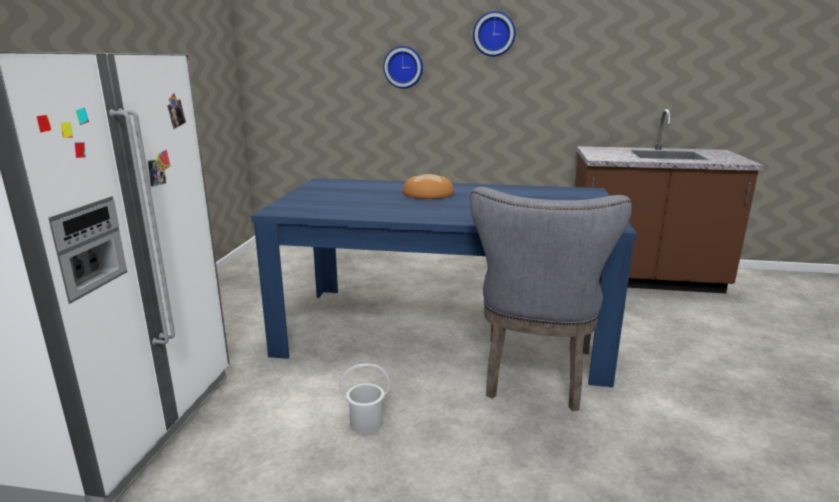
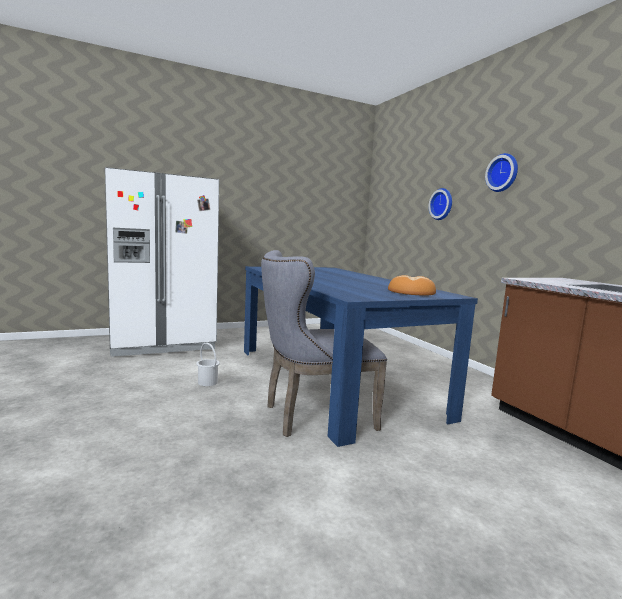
camera: 55 degrees right, 10 degrees down
bread [403,174,454,199] -> bread moved to [388,275,436,295]

